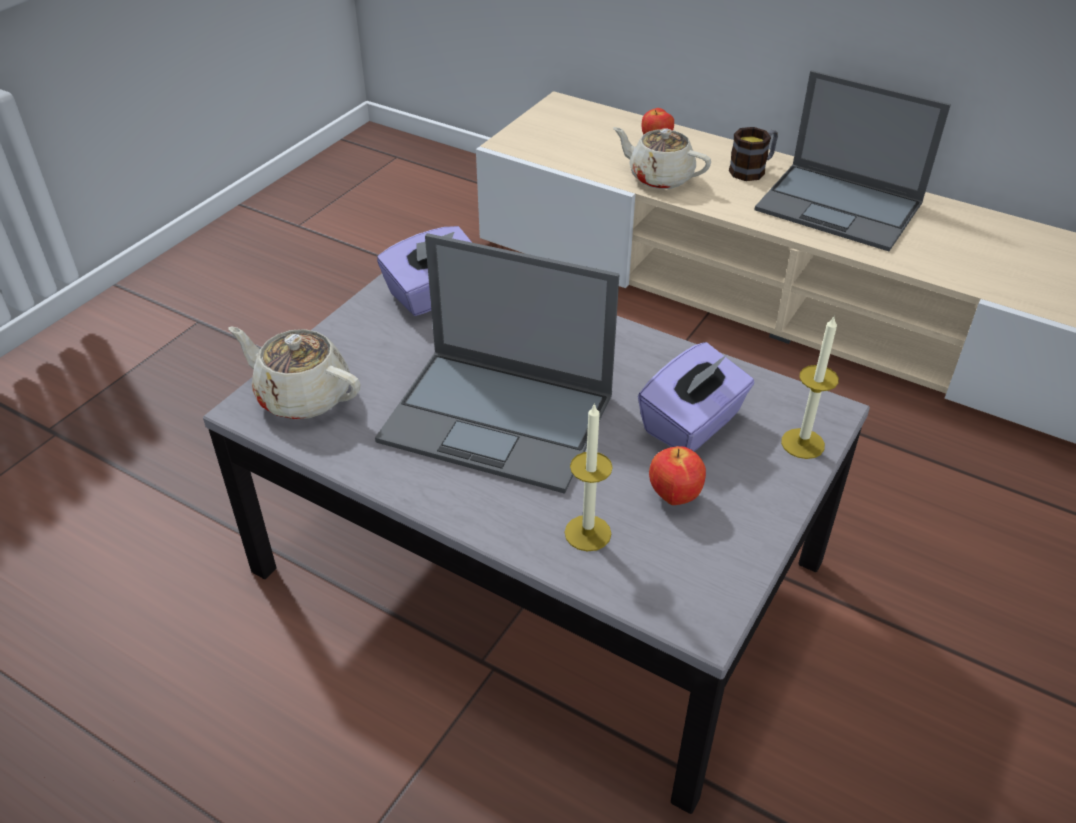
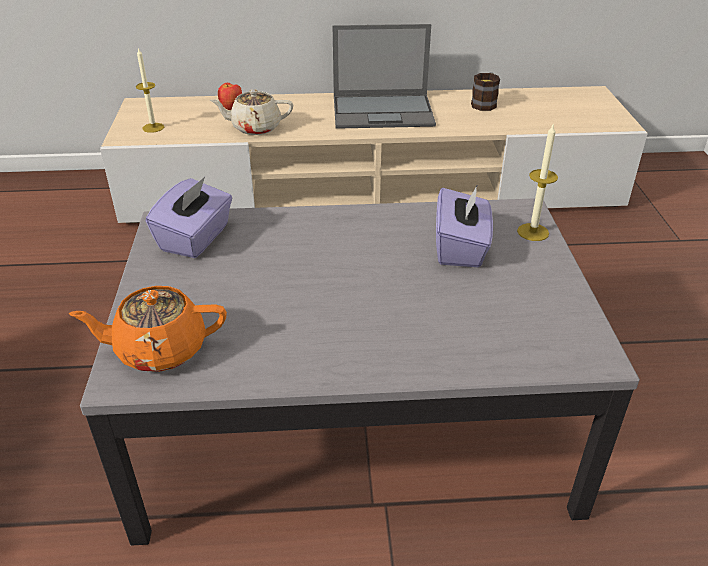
camera: 35 degrees left, 5 degrees down
beige teapot [228,327,361,419] -> orange teapot [68,286,227,372]
laptop [375,233,619,494] -> none
candle [565,403,613,552] -> candle moved to [136,48,164,133]
apple [649,446,706,505] -> none
mug [729,127,778,181] -> mug moved to [471,72,500,111]

